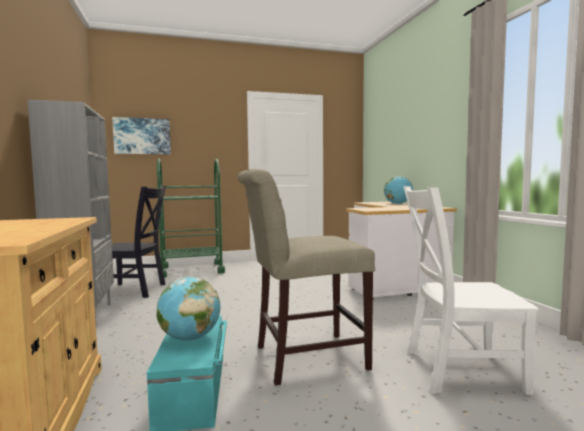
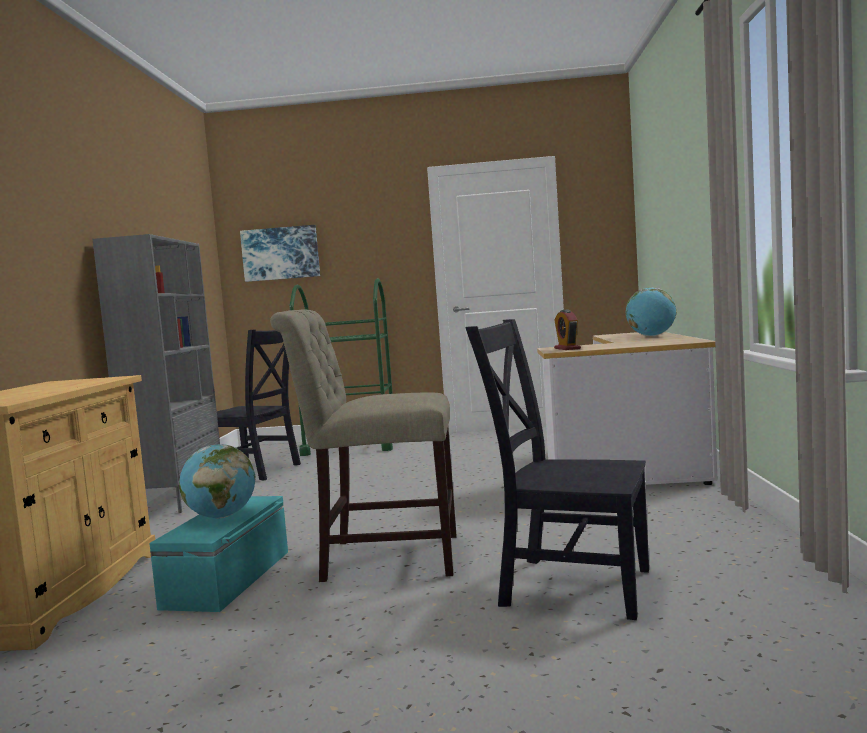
camera: 20 degrees right, 0 degrees up
white chair [403,186,539,395] -> black chair [465,319,649,620]
none -> alarm clock [554,309,581,350]

